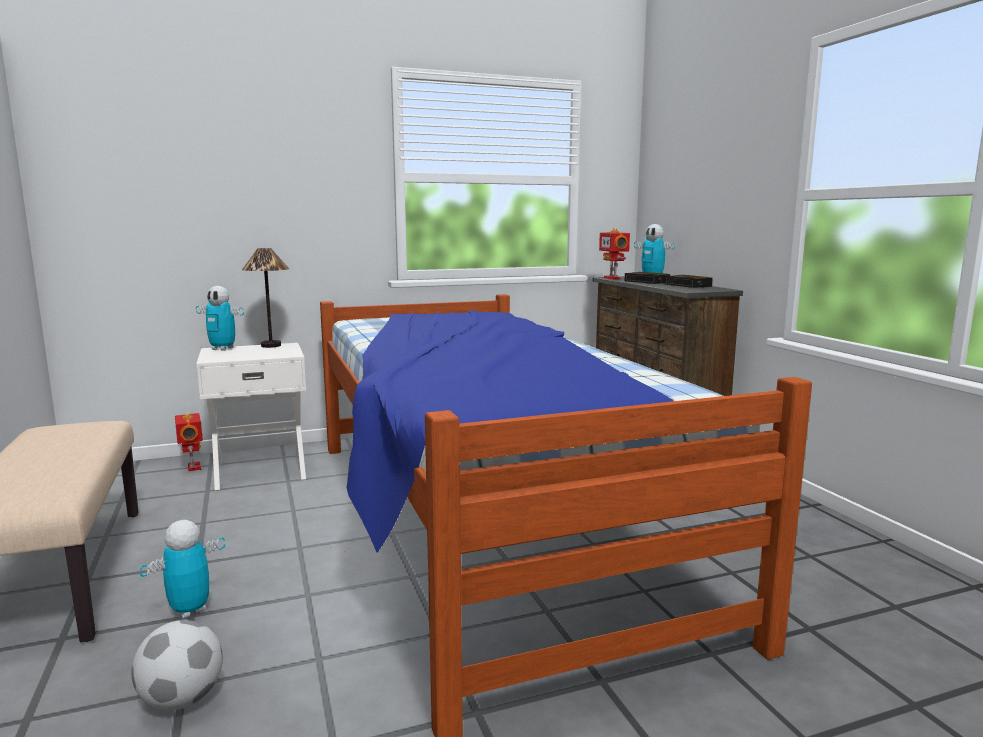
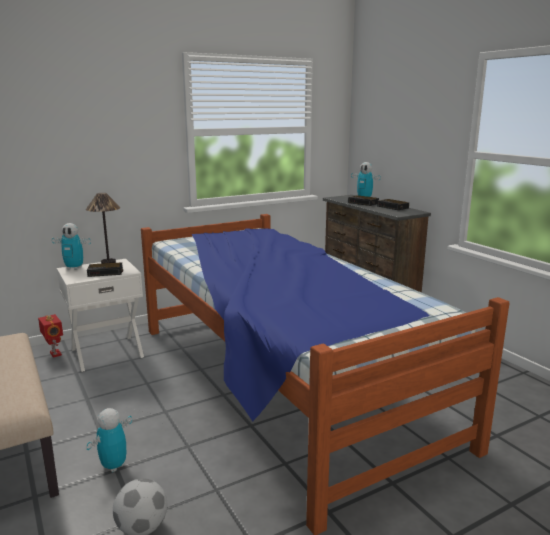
camera: 10 degrees left, 5 degrees up
toy robot [599,228,630,279] -> none
none -> alarm clock [87,263,123,277]

